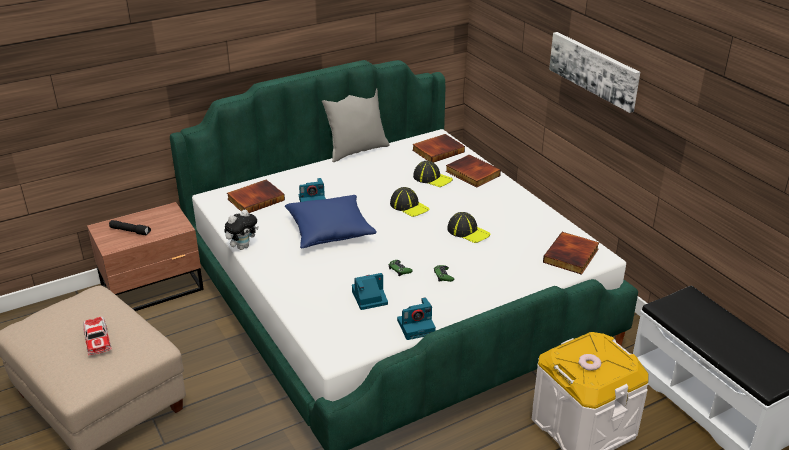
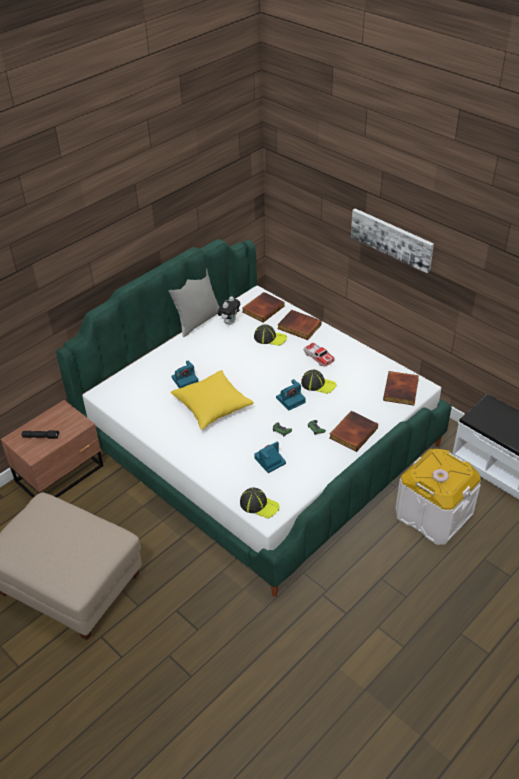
camera: 15 degrees left, 10 degrees up
toy car [83,317,112,355] -> toy car moved to [304,342,335,367]
plush toy [224,209,259,250] -> plush toy moved to [218,296,240,325]
book [227,180,285,213] -> book moved to [329,411,378,452]
blue pillow [285,195,377,248] -> yellow pillow [170,370,254,430]
cap [390,187,429,217] -> cap moved to [240,488,280,518]
camera [397,297,436,340] -> camera moved to [276,379,306,411]

